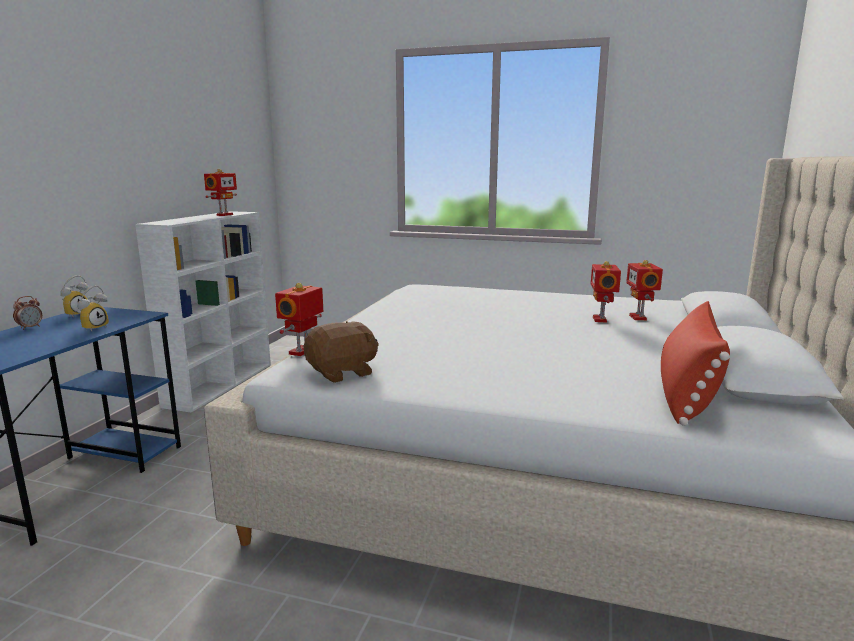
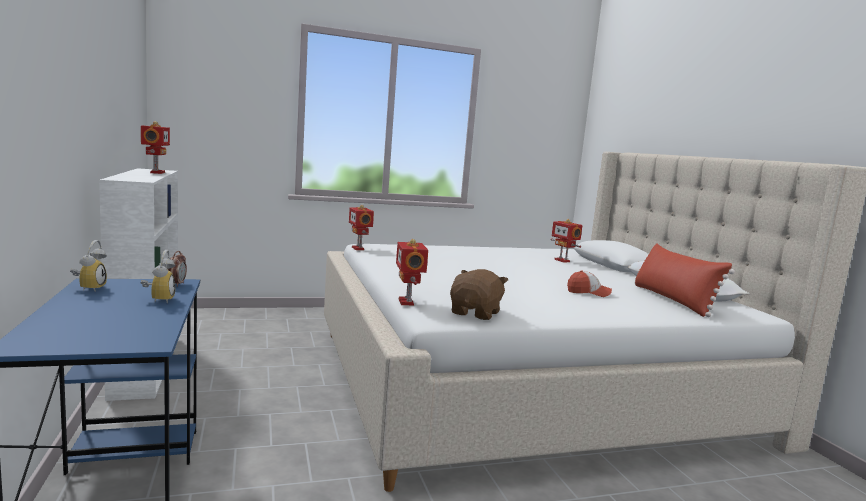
camera: 35 degrees left, 5 degrees down
alarm clock [13,296,42,330] -> alarm clock moved to [168,251,187,287]
toy robot [591,261,621,322] -> toy robot moved to [349,205,374,250]
none -> cap [567,270,612,297]

